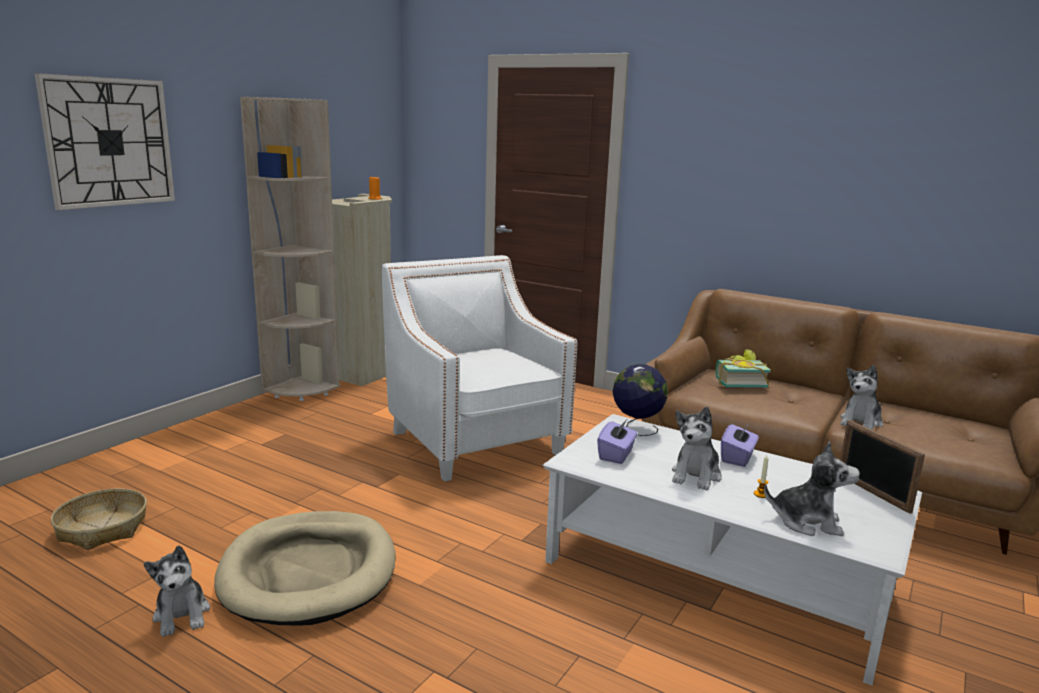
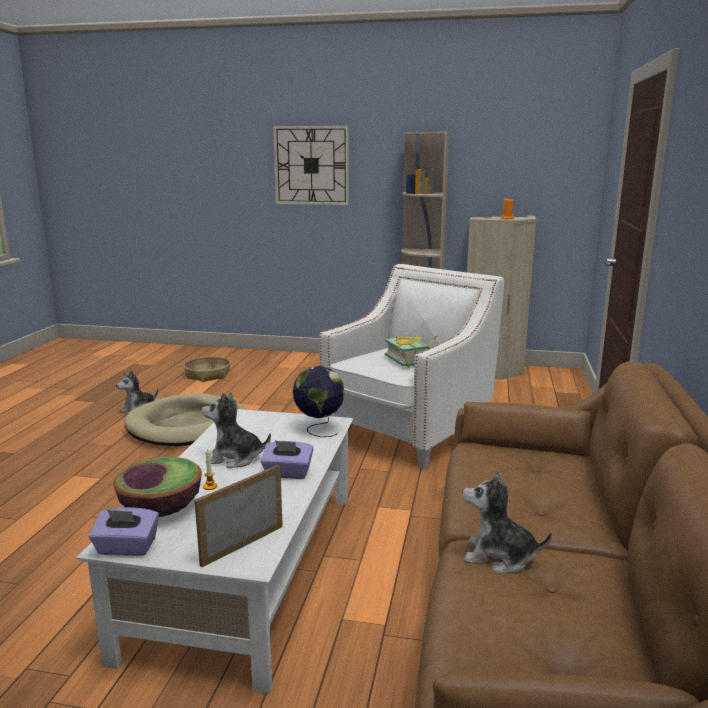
camera: 70 degrees right, 0 degrees up
purple tissue box [597,420,637,464] -> purple tissue box moved to [89,507,159,556]
book [716,349,771,388] -> book moved to [385,336,437,368]
plush toy [764,441,860,536] -> bowl [113,457,202,517]

